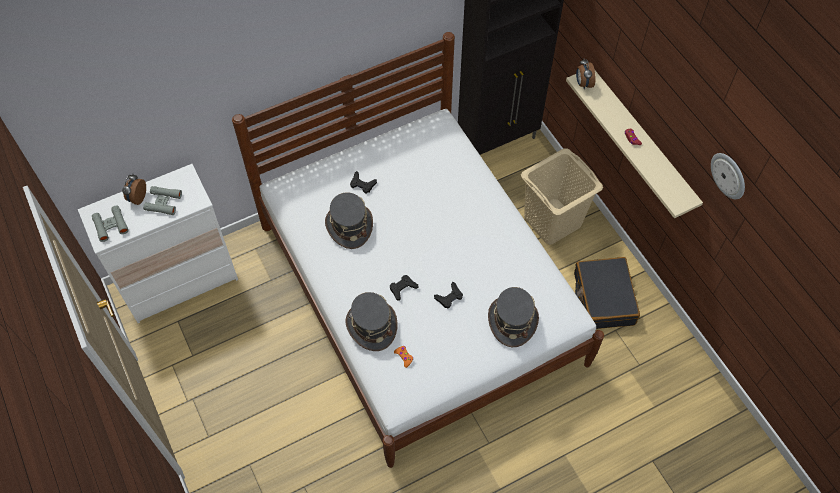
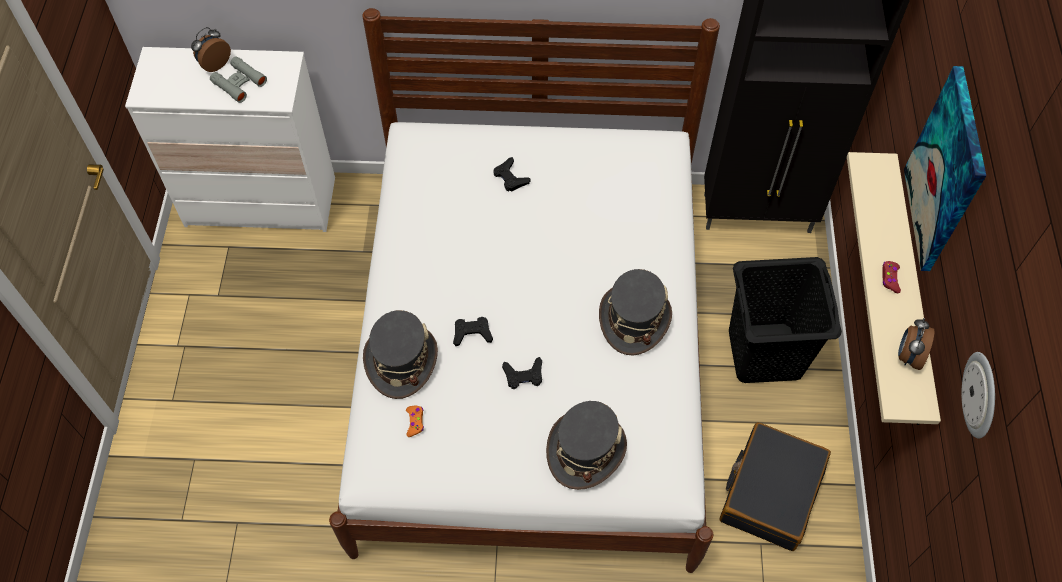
camera: 30 degrees right, 0 degrees up
grey binoculars [92,205,129,242] -> none
grey hat [325,192,373,249] -> grey hat moved to [599,269,672,355]
beige laundry basket [521,148,603,245] -> black laundry basket [729,257,842,383]
alarm clock [576,59,596,89] -> alarm clock moved to [898,318,934,370]
none -> picture [904,66,986,271]

